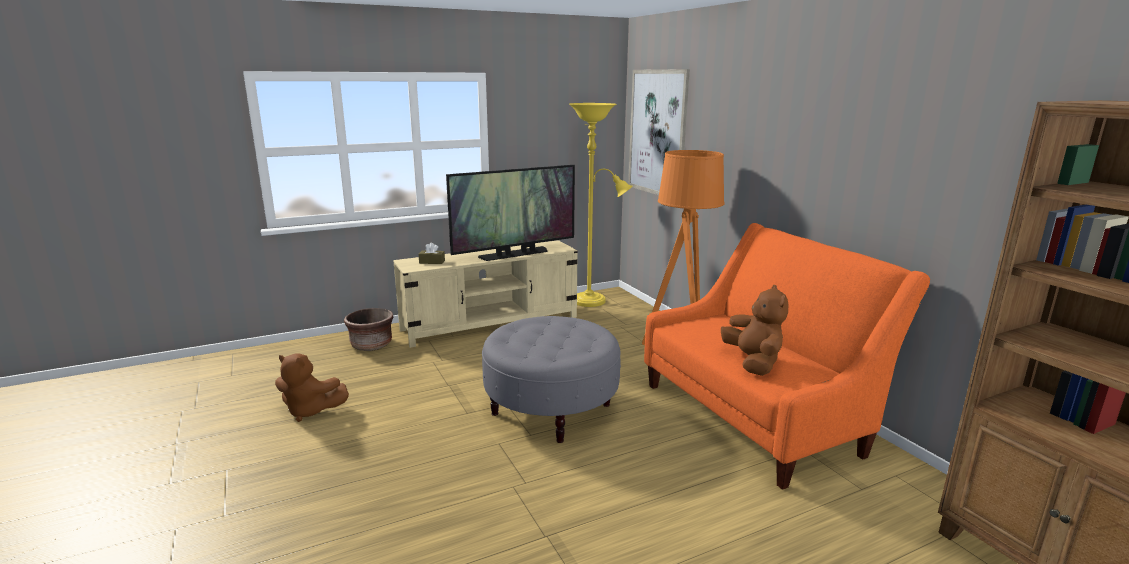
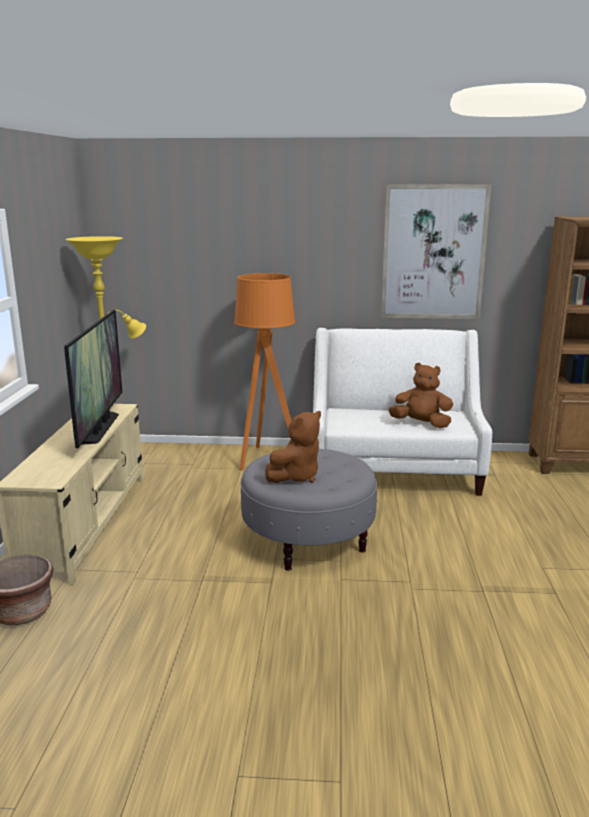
camera: 60 degrees left, 0 degrees up
brown plush toy [275,354,349,422] -> brown plush toy moved to [265,411,321,483]
brown tissue box [418,243,445,264] -> none
picture [628,69,690,195] -> picture moved to [381,184,491,319]
orange sofa [644,223,930,490] -> white sofa [313,328,492,496]

